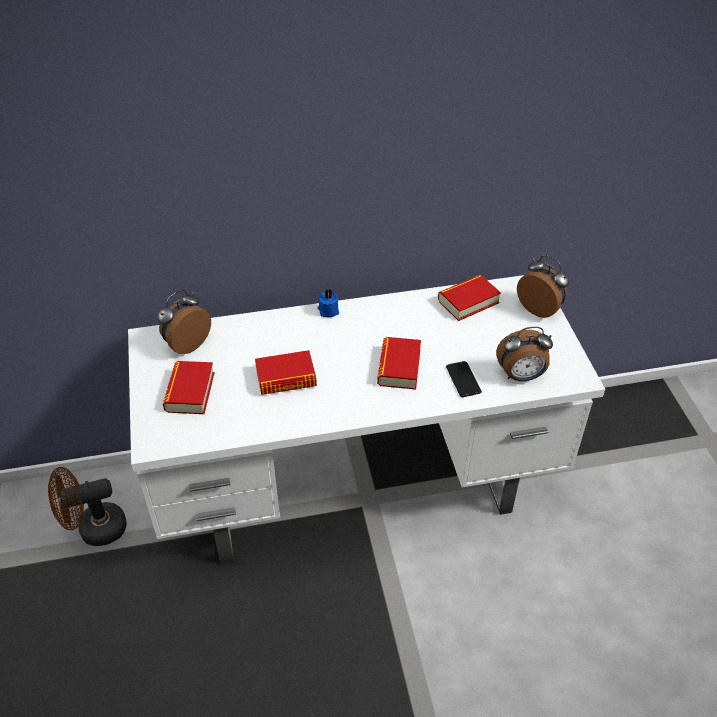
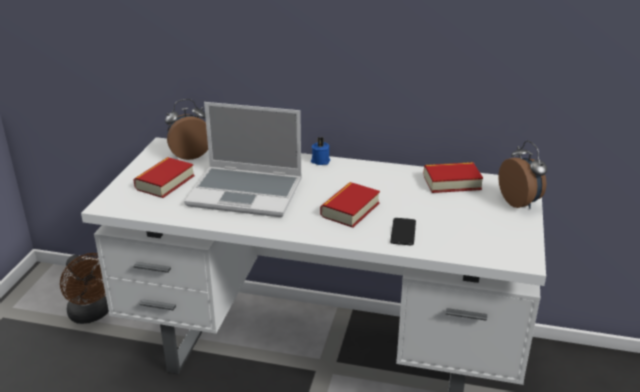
camera: 25 degrees right, 15 degrees down
brown fan [48,467,127,546] -> brown fan turned 135 degrees counterclockwise [60,253,109,324]
book [255,350,317,395] -> laptop [184,102,302,217]
alarm clock [496,327,553,381] -> none

